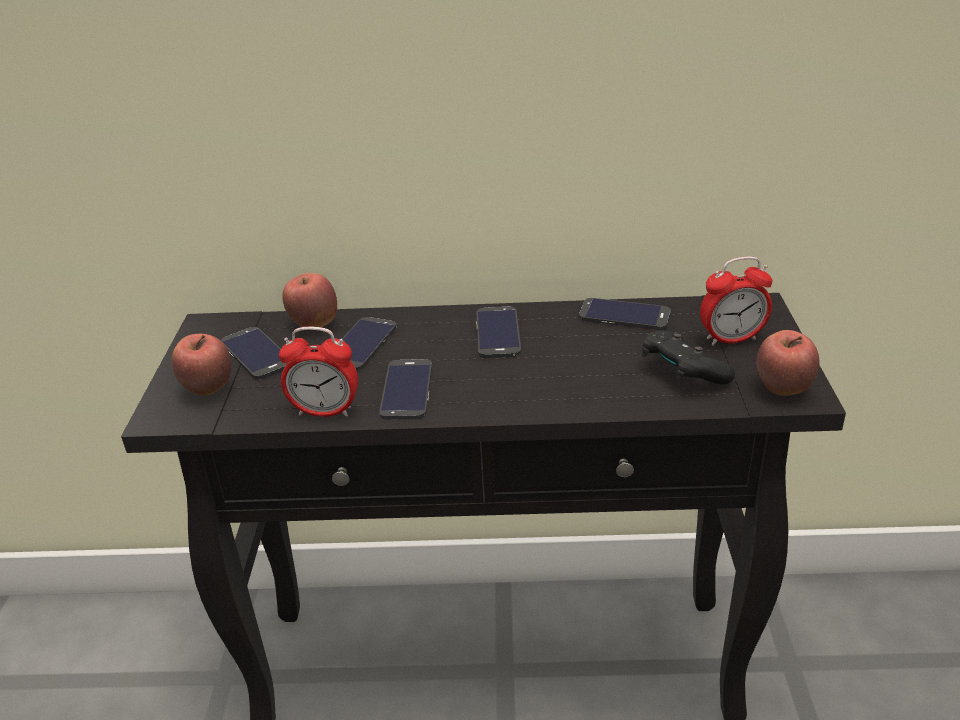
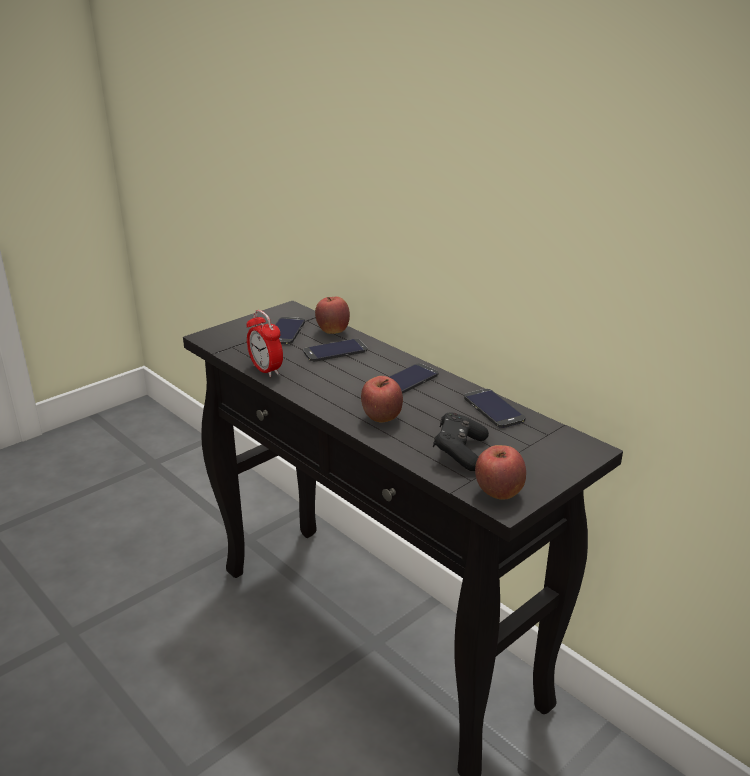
camera: 45 degrees right, 5 degrees down
apple [172,334,232,395] -> apple moved to [361,376,403,422]
phone [380,359,432,420] -> none
alarm clock [700,256,772,346] -> none

